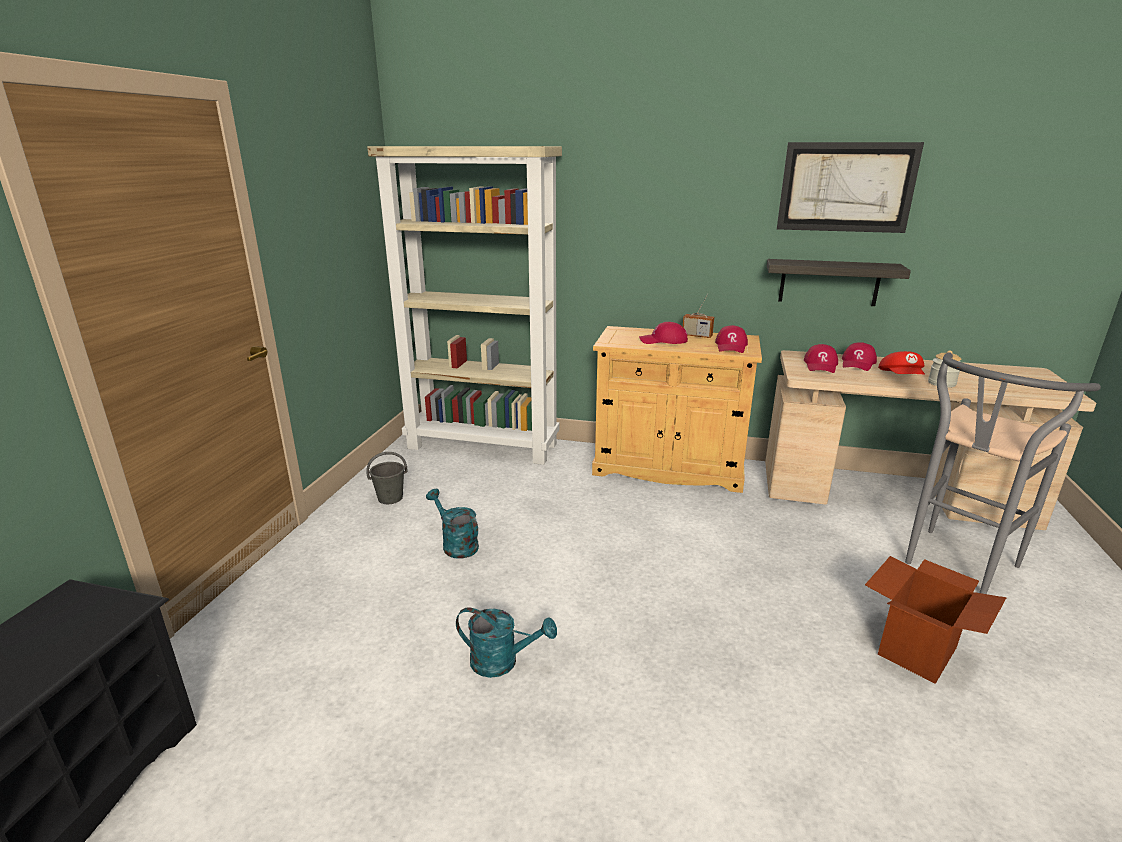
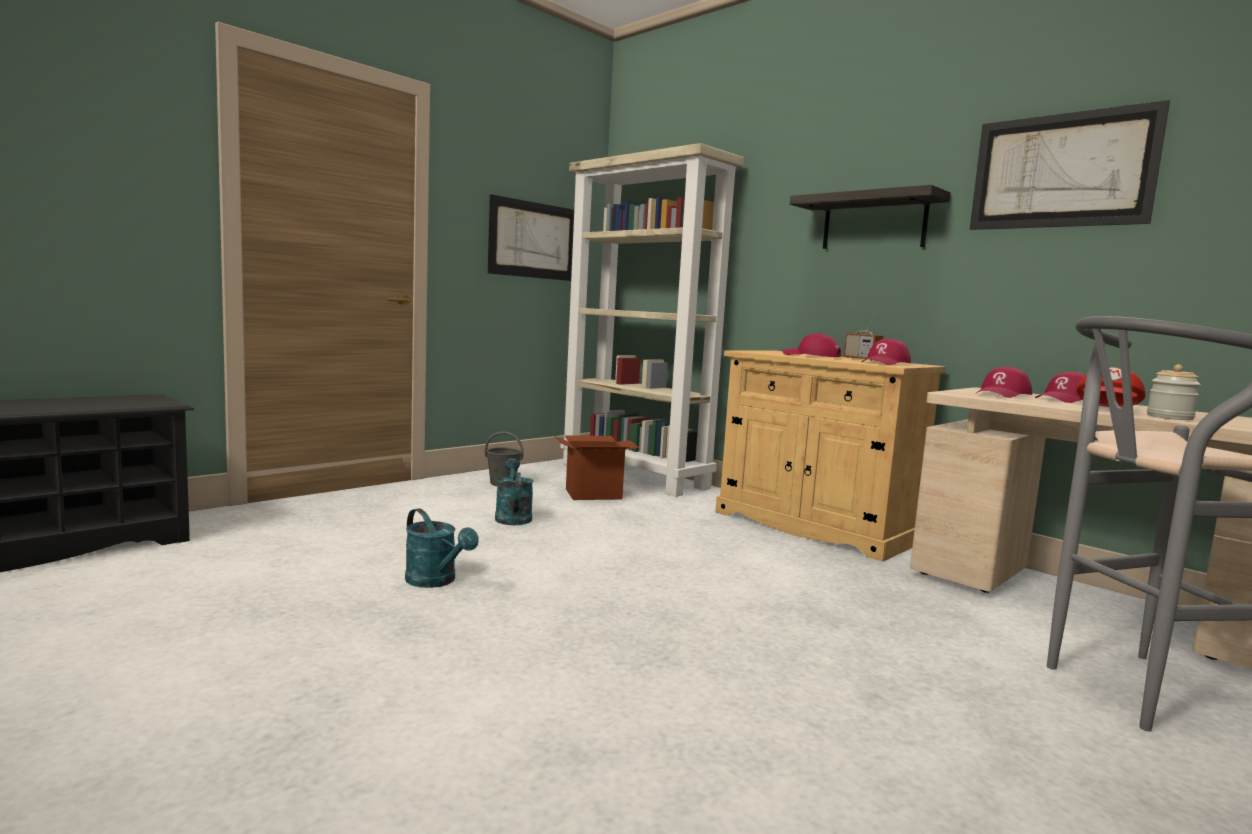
camera: 30 degrees right, 15 degrees down
shelf [767,259,911,306] -> shelf moved to [790,185,951,249]
cardboard box [865,556,1006,684] -> cardboard box moved to [555,435,640,500]
none -> picture [488,194,574,281]

